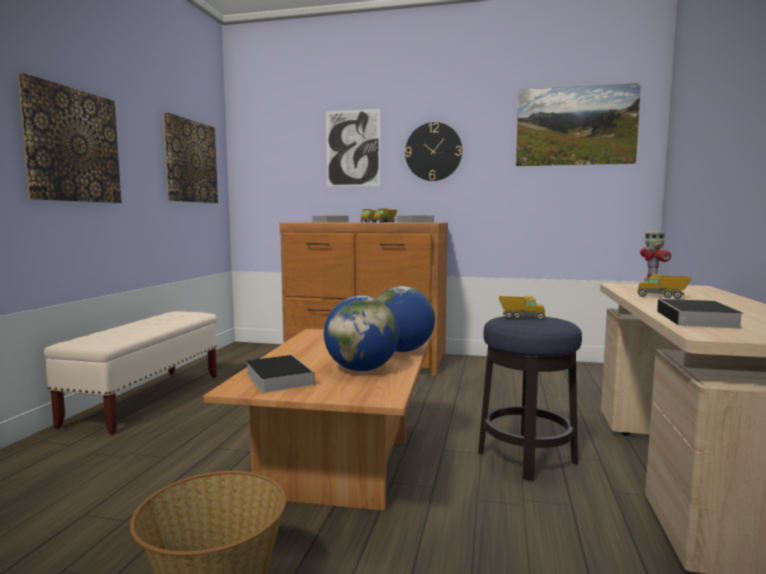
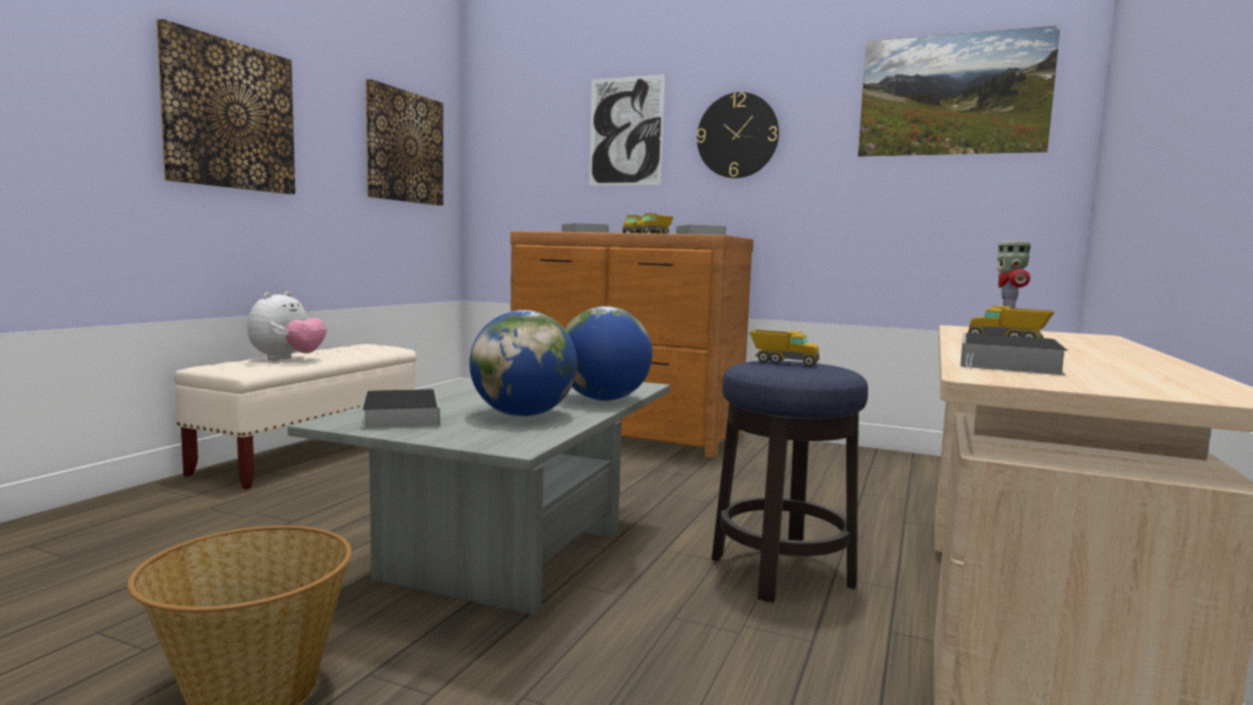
camera: 10 degrees right, 0 degrees up
brown coffee table [203,329,431,511] -> grey coffee table [288,378,670,615]
none -> plush toy [247,291,327,361]

